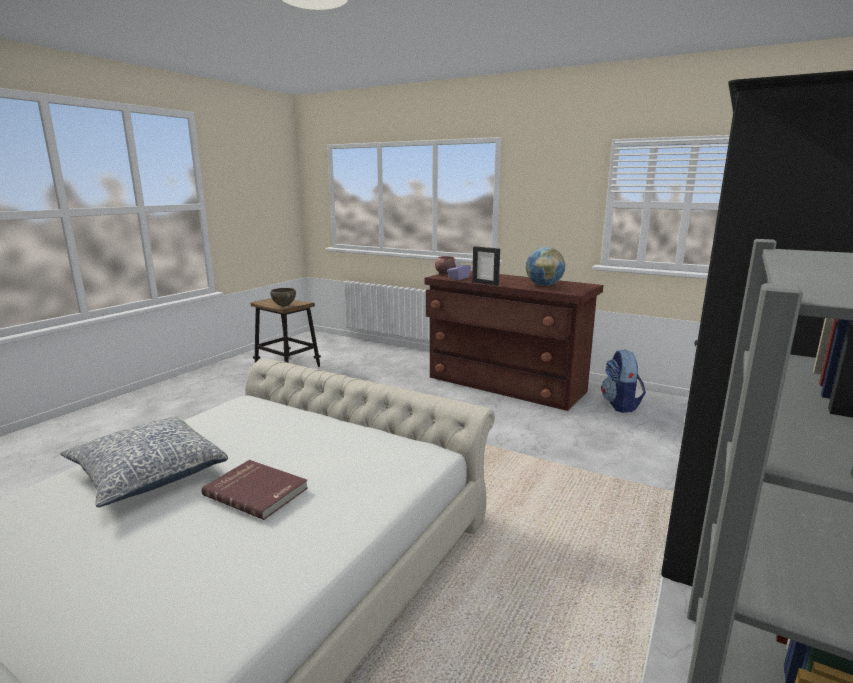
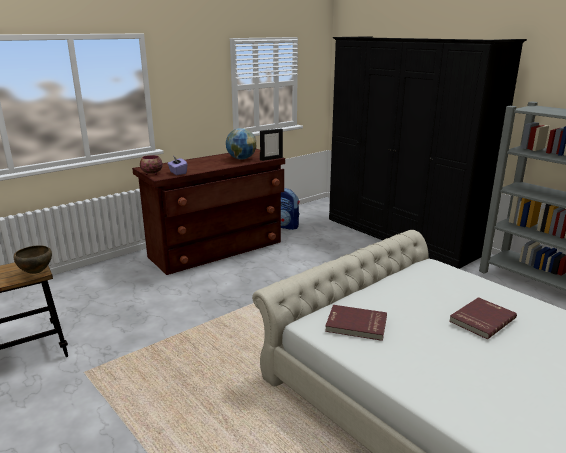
camera: 70 degrees left, 5 degrees up
pillow [60,417,228,507] -> none
picture frame [472,246,500,286] -> picture frame moved to [260,129,283,161]
none -> red book [325,305,387,341]

